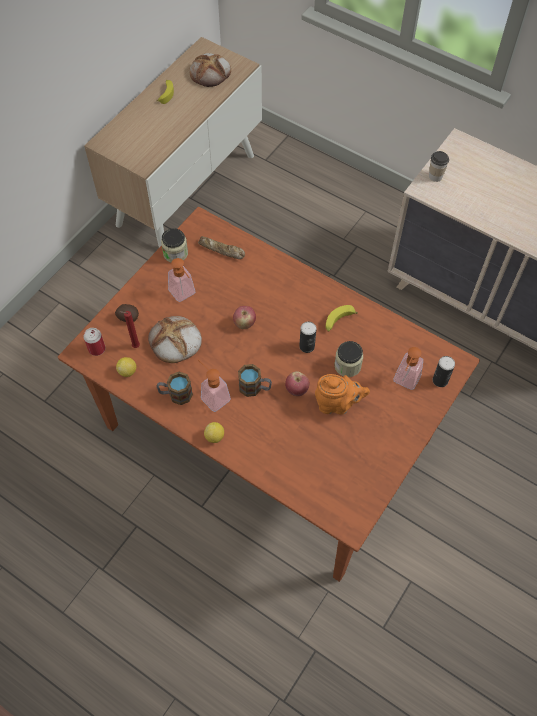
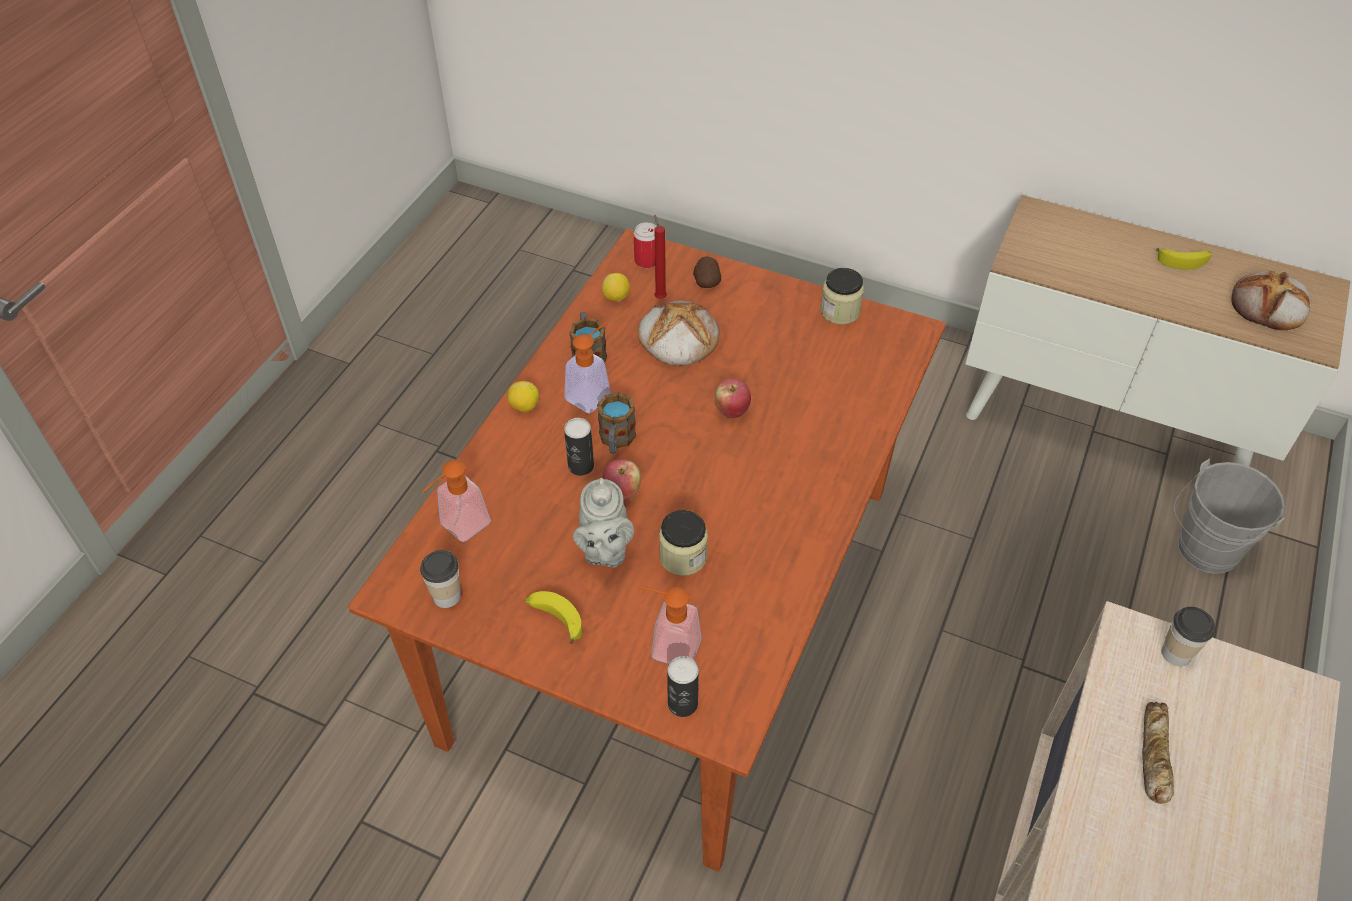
camera: 80 degrees right, 10 degrees down
soap dispenser [168,258,195,302] -> soap dispenser moved to [422,460,491,542]
bread [198,236,245,259] -> bread moved to [1142,702,1174,804]
can [299,322,316,353] -> can moved to [564,418,594,476]
orange teapot [315,374,370,415] -> grey teapot [573,478,634,567]
banana [325,305,358,332] -> banana moved to [524,591,583,644]
none -> cup [420,550,461,608]
none -> grey bucket [1174,459,1285,574]

